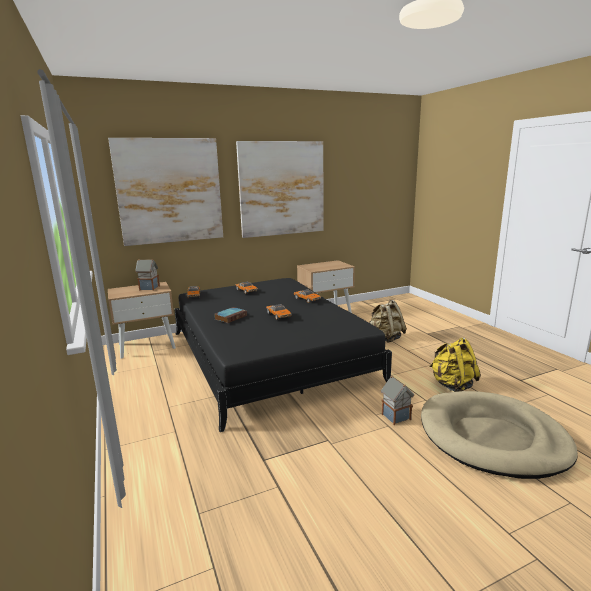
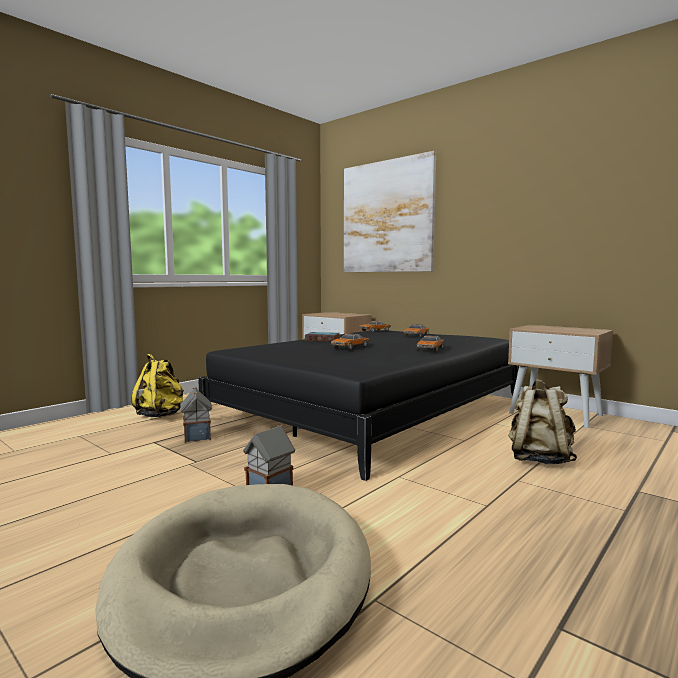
camera: 65 degrees right, 10 degrees down
toy house [135,259,160,290] -> toy house moved to [181,387,212,443]
picture [236,141,324,238] -> none
yellow backpack [429,337,481,392] -> yellow backpack moved to [131,354,184,417]

